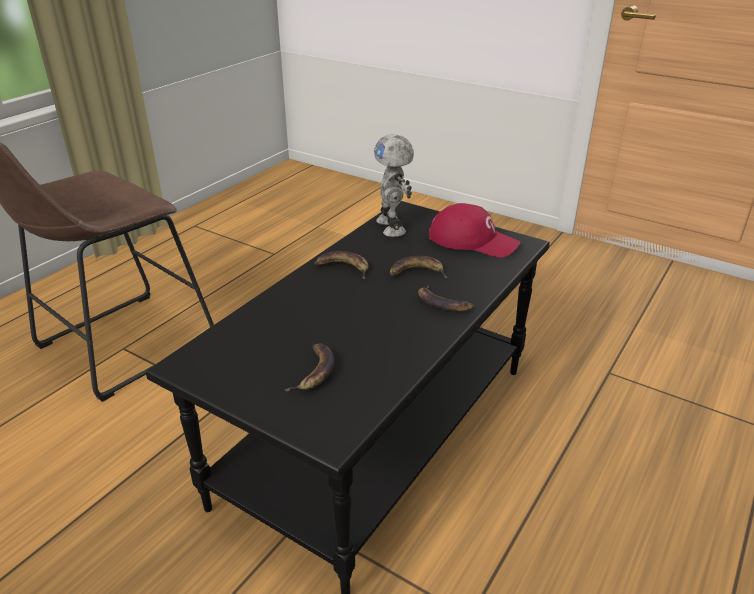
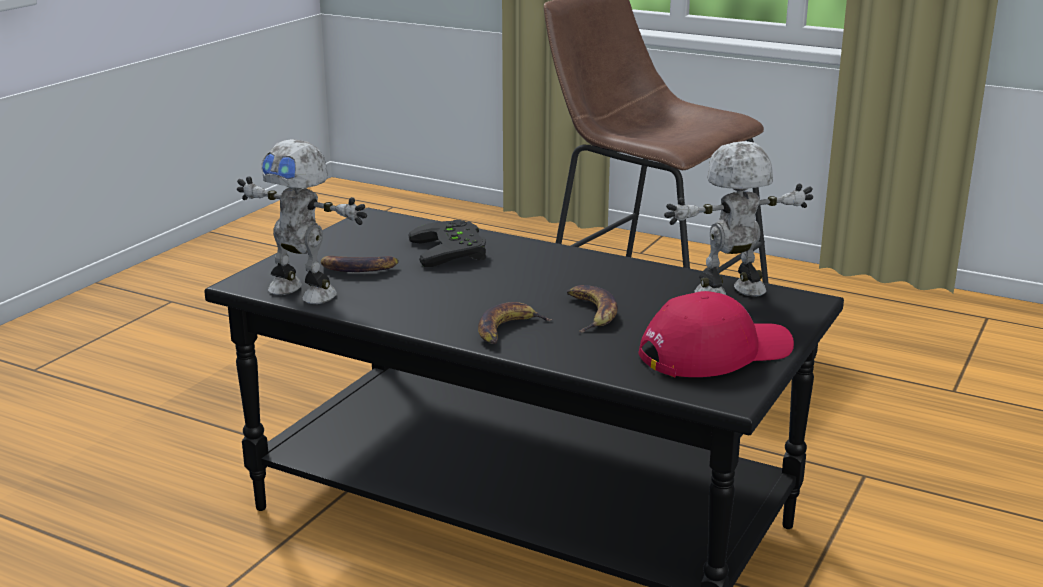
camera: 85 degrees right, 10 degrees down
banana [315,251,368,279] -> none
red cap [429,203,520,258] -> red cap turned 135 degrees counterclockwise [638,291,794,377]
none -> toy robot [237,139,367,304]
none -> black game controller [409,220,486,267]

